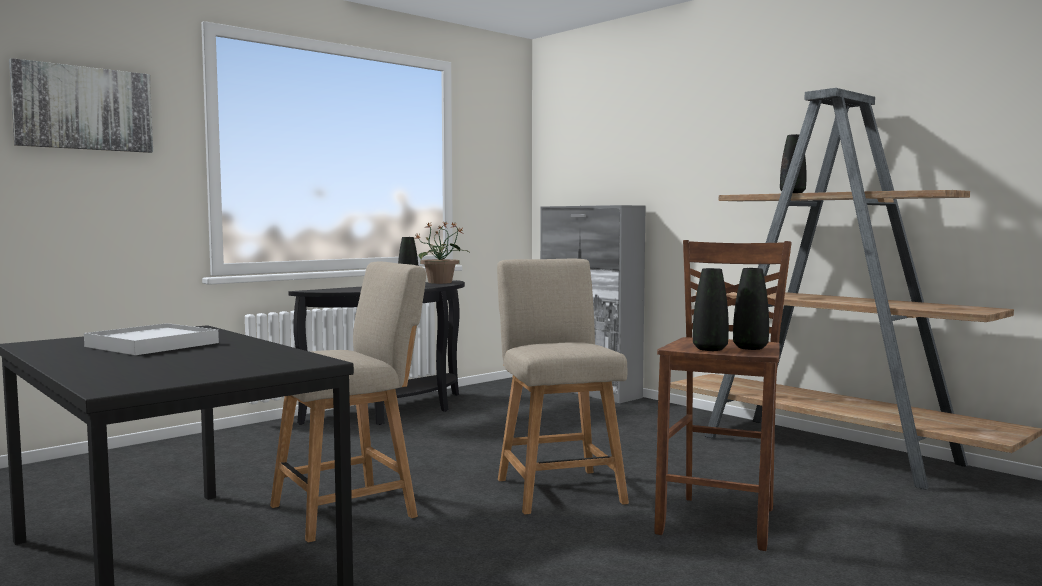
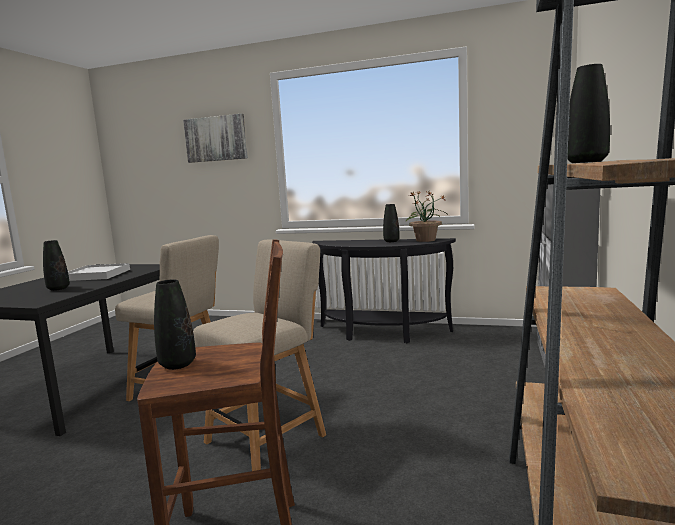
camera: 60 degrees right, 5 degrees up
black vase [733,268,769,350] -> black vase moved to [43,240,70,291]

